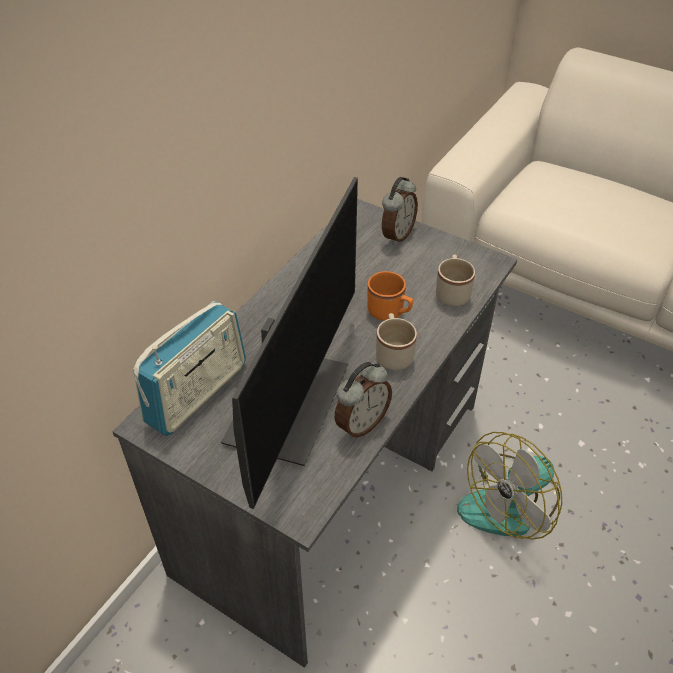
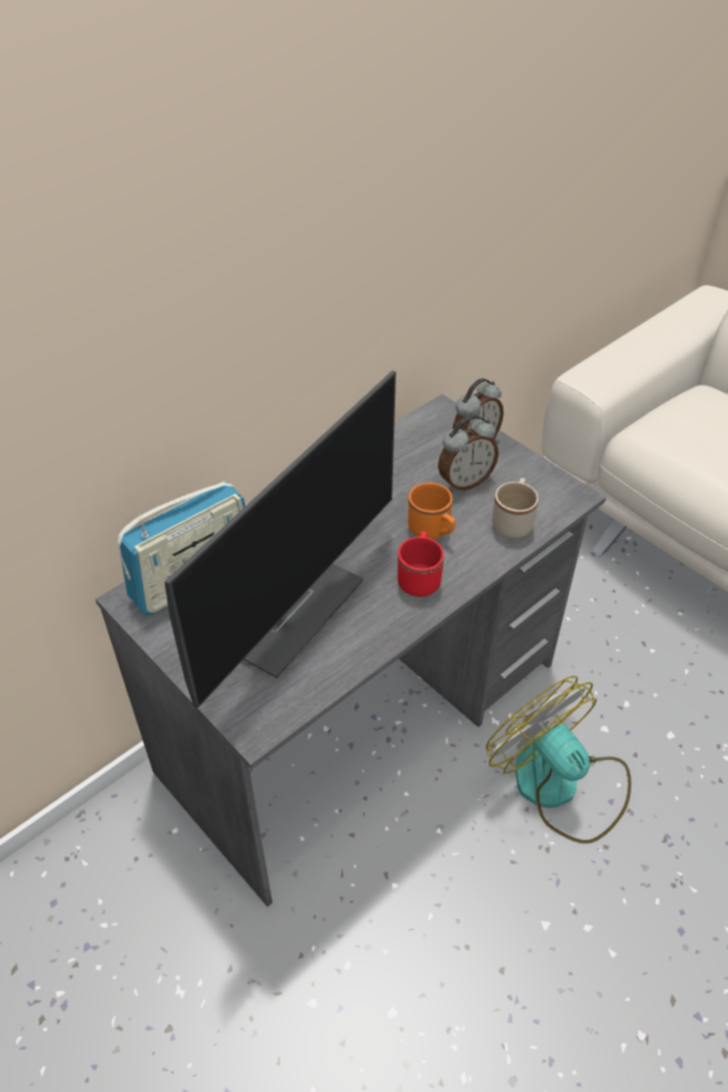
camera: 15 degrees right, 0 degrees up
alarm clock [334,362,392,439] -> alarm clock moved to [438,415,499,491]
beige mug [376,313,417,370] -> red mug [398,531,444,597]
fan [457,432,562,540] -> fan turned 75 degrees clockwise [486,676,631,844]

